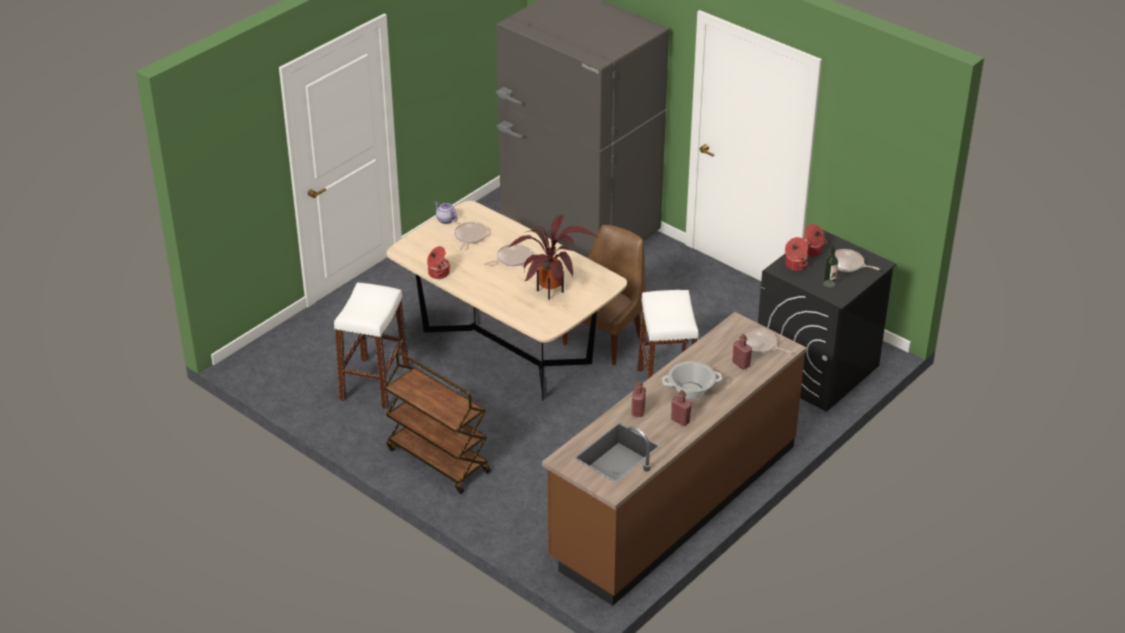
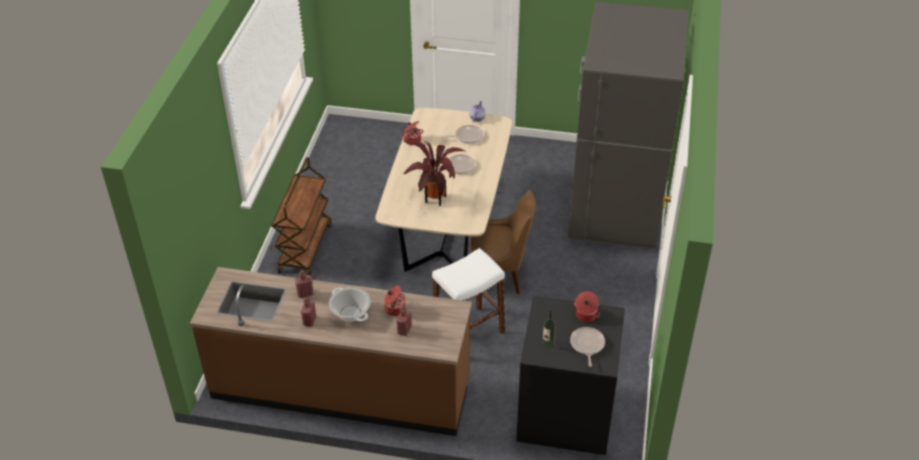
camera: 60 degrees right, 5 degrees up
white stool [334,283,409,409] -> none
frying pan [741,328,791,354] -> none
cooking pot [785,237,808,271] -> cooking pot moved to [384,286,405,316]

